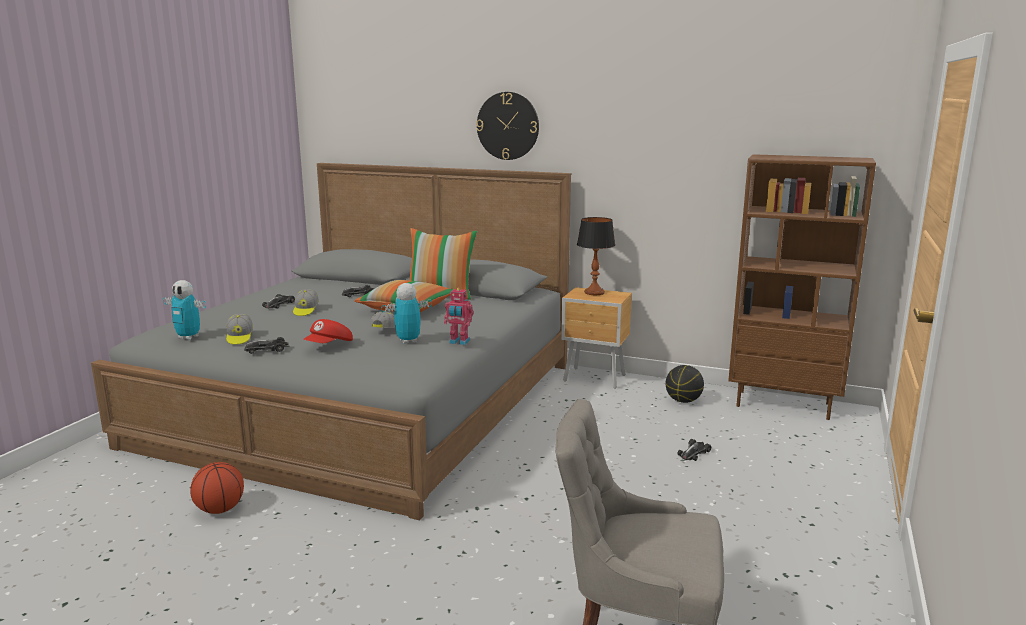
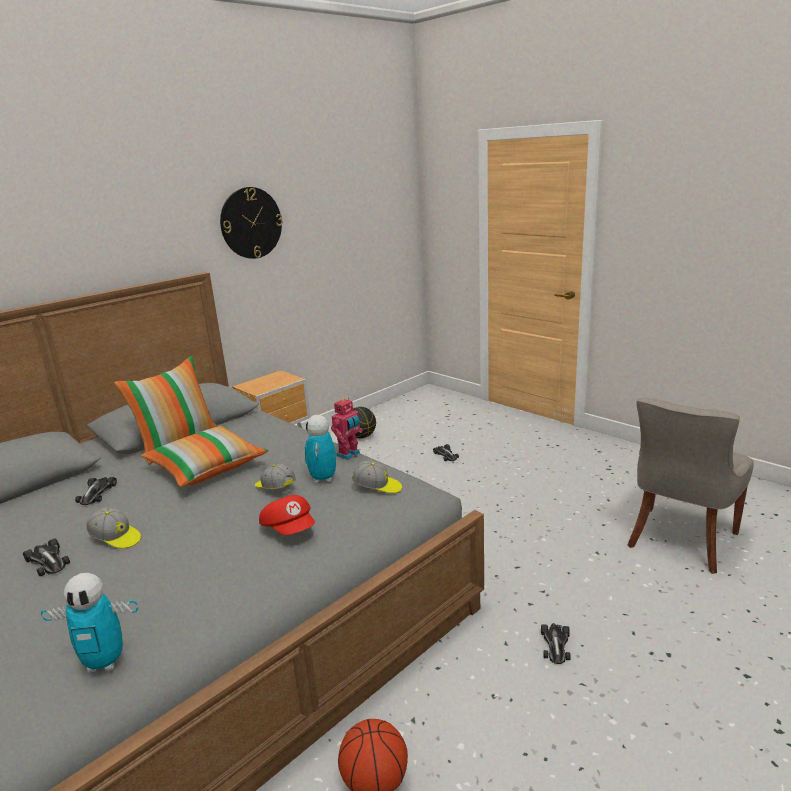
camera: 65 degrees left, 5 degrees up
toy robot [163,280,206,340] -> toy robot turned 45 degrees clockwise [41,573,138,672]
cap [226,314,253,345] -> cap moved to [352,461,402,493]
toy car [244,337,289,354] -> toy car moved to [541,623,570,664]
wall clock [476,92,539,160] -> wall clock moved to [220,187,283,259]
table lamp [577,217,615,295] -> none
brown bookcase [728,154,876,420] -> none

